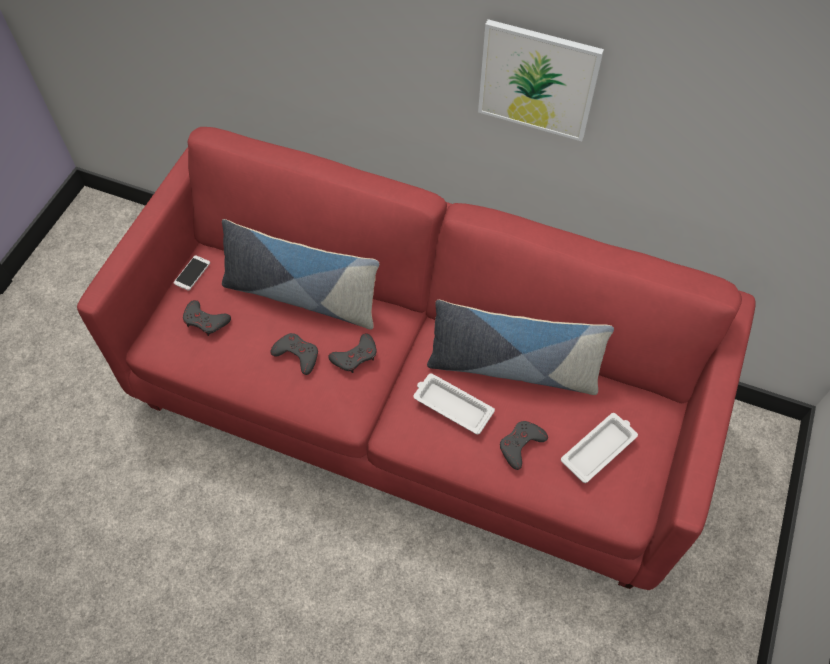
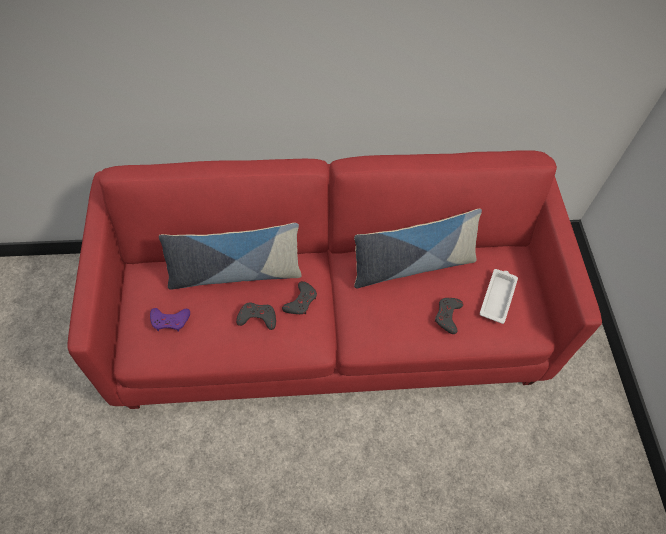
camera: 30 degrees left, 0 degrees up
phone [174,255,210,291] -> none
grey game controller [183,300,231,336] -> purple game controller [150,308,190,331]
white tray [413,374,495,434] -> none
picture [478,19,604,141] -> none

